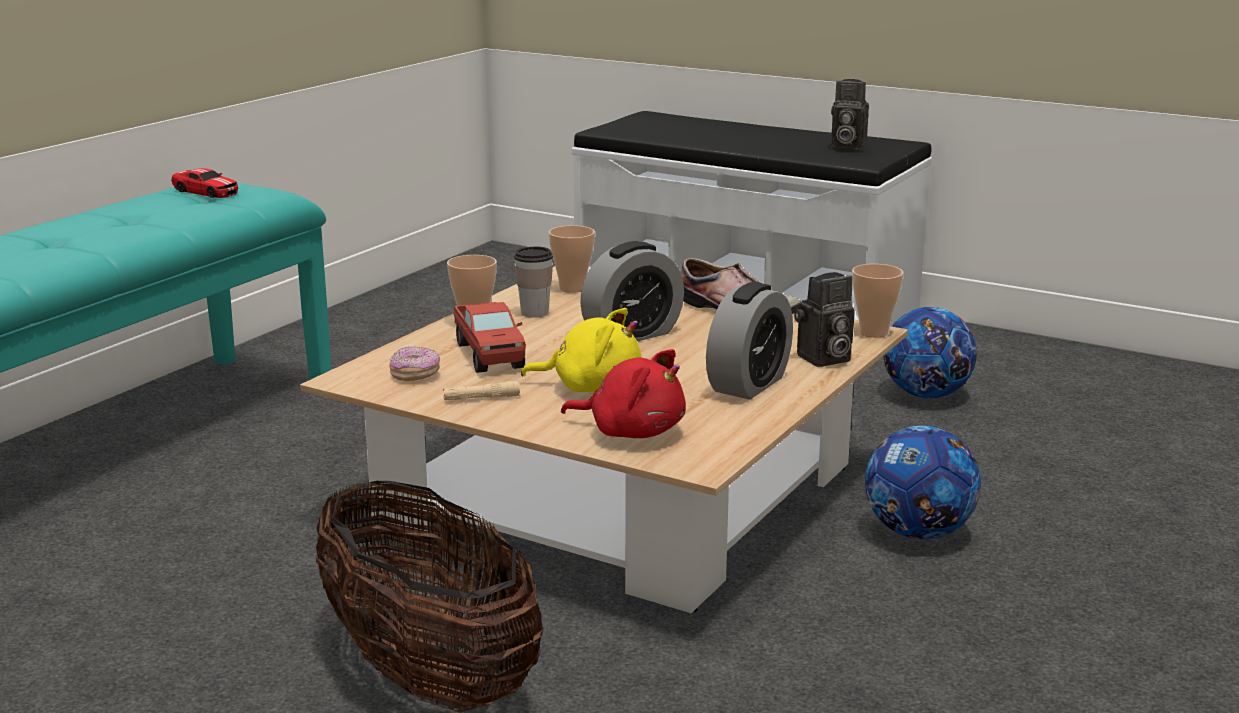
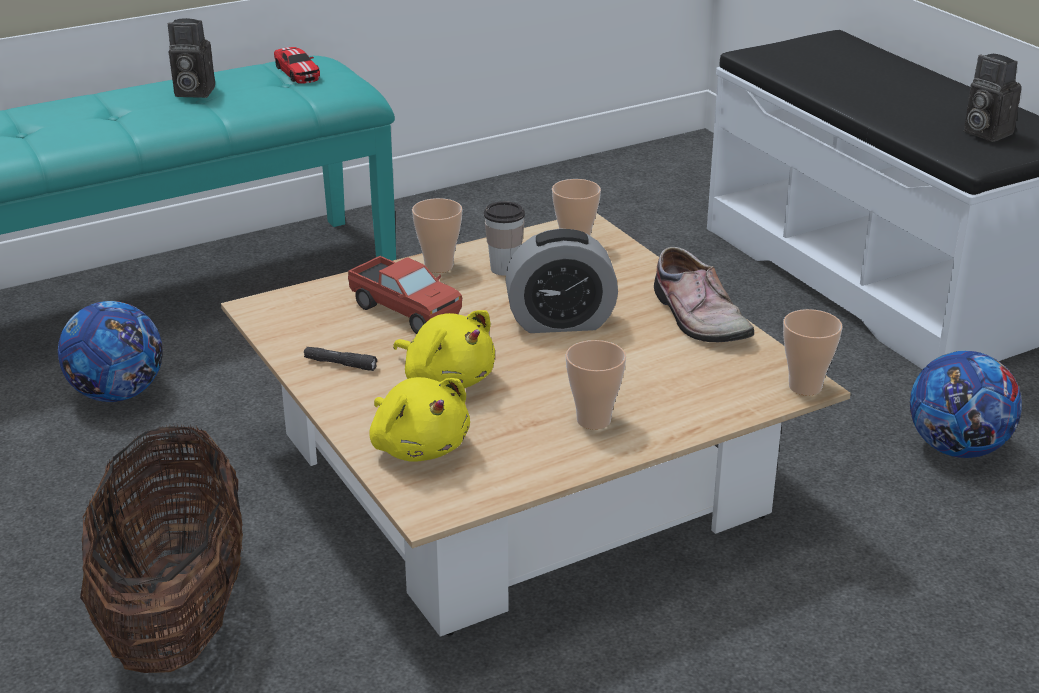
camera: 30 degrees right, 10 degrees up
donut [389,346,440,381] -> none
beige flashlight [443,381,520,400] -> black flashlight [304,347,377,371]
toy truck [454,302,526,373] -> toy truck turned 60 degrees counterclockwise [348,256,462,334]
red plush toy [561,349,686,438] -> yellow plush toy [370,377,470,462]
alarm clock [706,282,793,400] -> cup [566,340,626,430]
camera [794,272,855,367] -> camera moved to [168,18,215,98]
football [865,426,981,539] -> football moved to [58,301,163,402]

